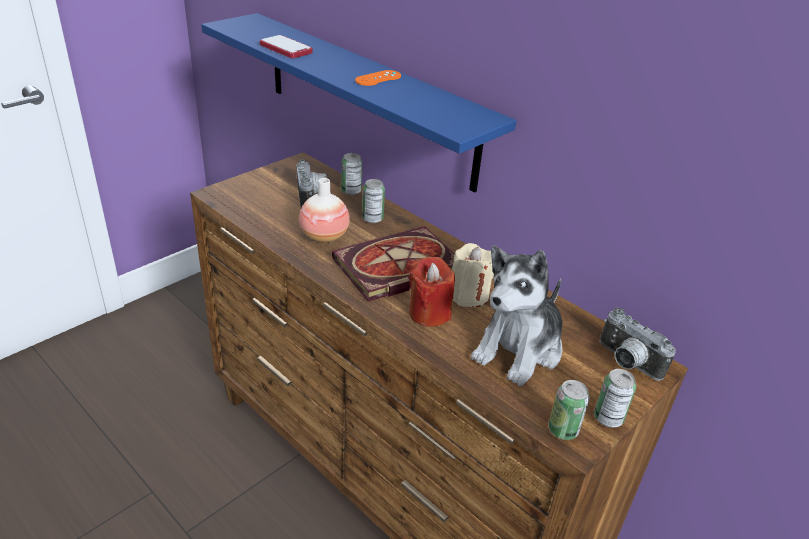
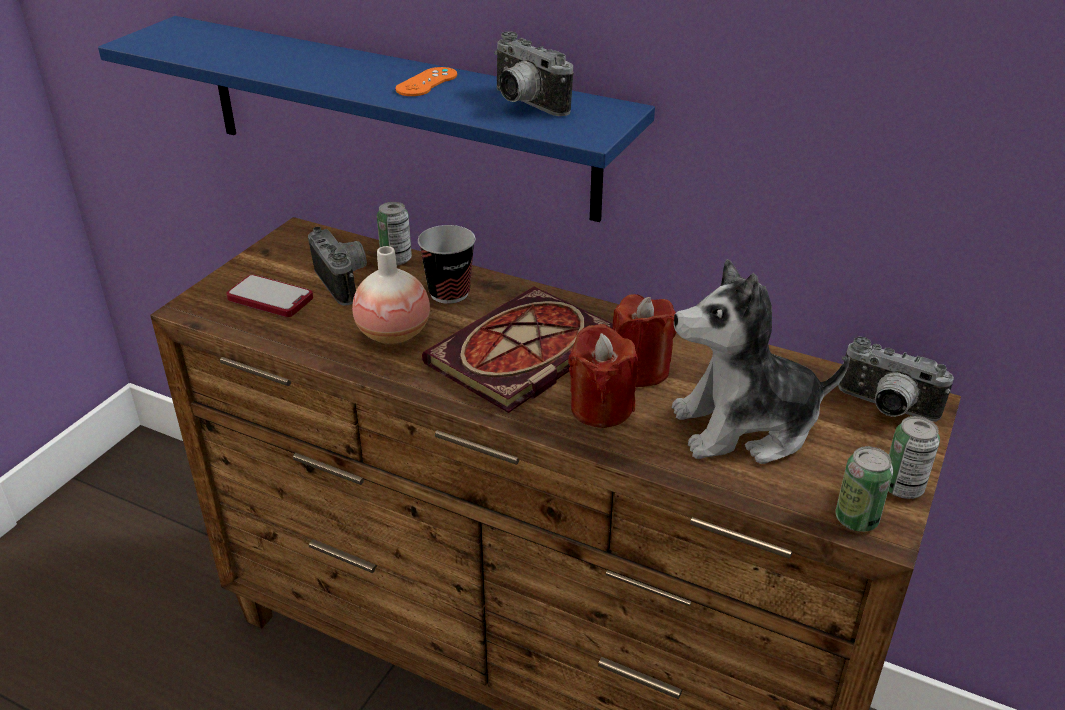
camera: 15 degrees left, 0 degrees up
phone [260,35,312,58] -> phone moved to [226,275,313,317]
can [362,179,385,223] -> cup [418,225,475,304]
beige candle [453,243,494,308] -> red candle [612,294,676,387]
plush toy [471,245,563,386] -> plush toy turned 60 degrees clockwise [672,259,850,464]
none -> camera [494,32,574,116]

